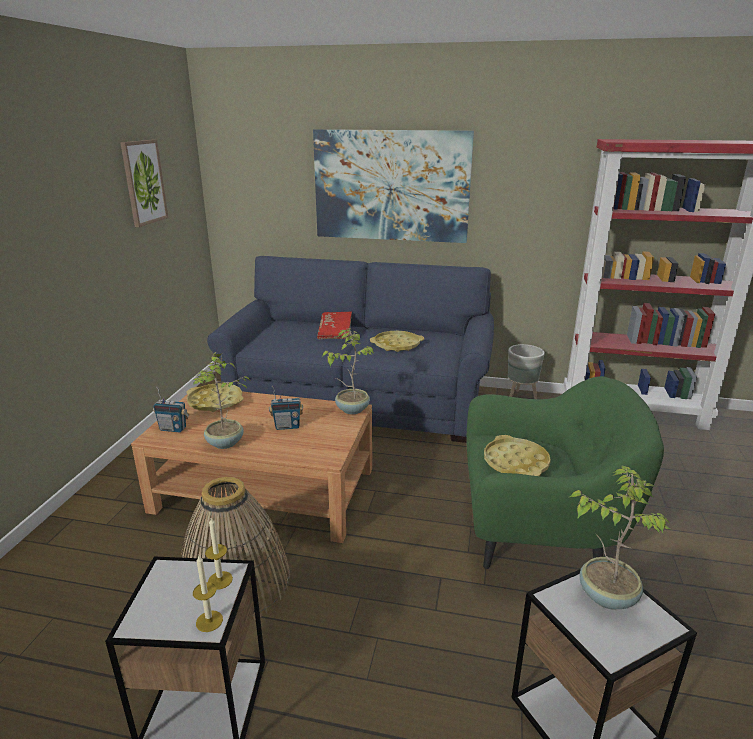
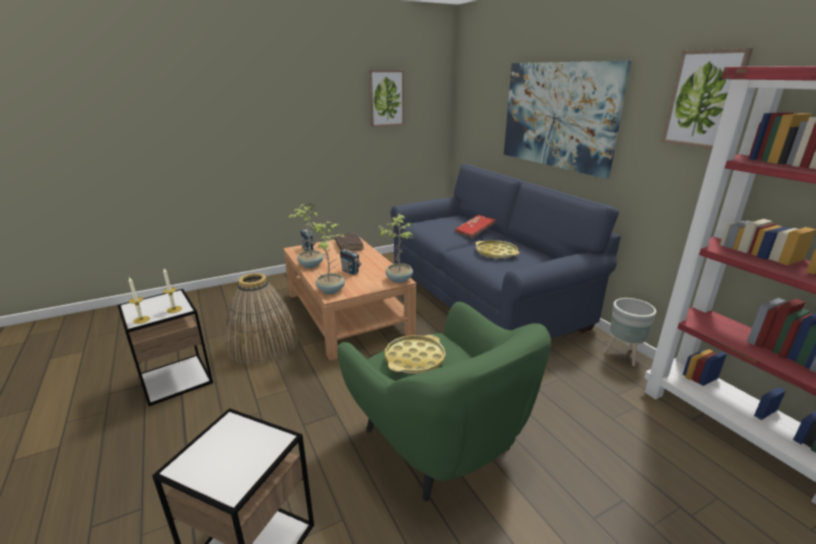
camera: 50 degrees right, 0 degrees up
yellow tray [186,383,244,412] -> brown book [334,232,364,251]
potted plant [570,466,670,609] -> potted plant moved to [315,221,345,294]
none -> picture [661,48,753,149]

